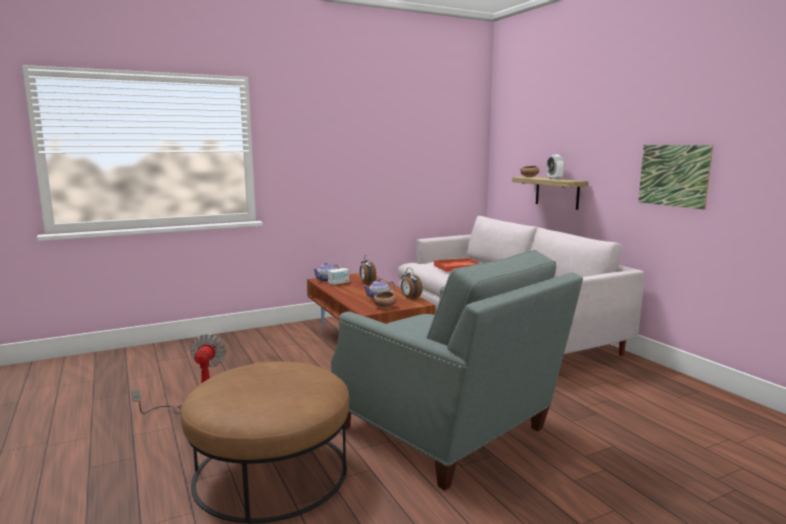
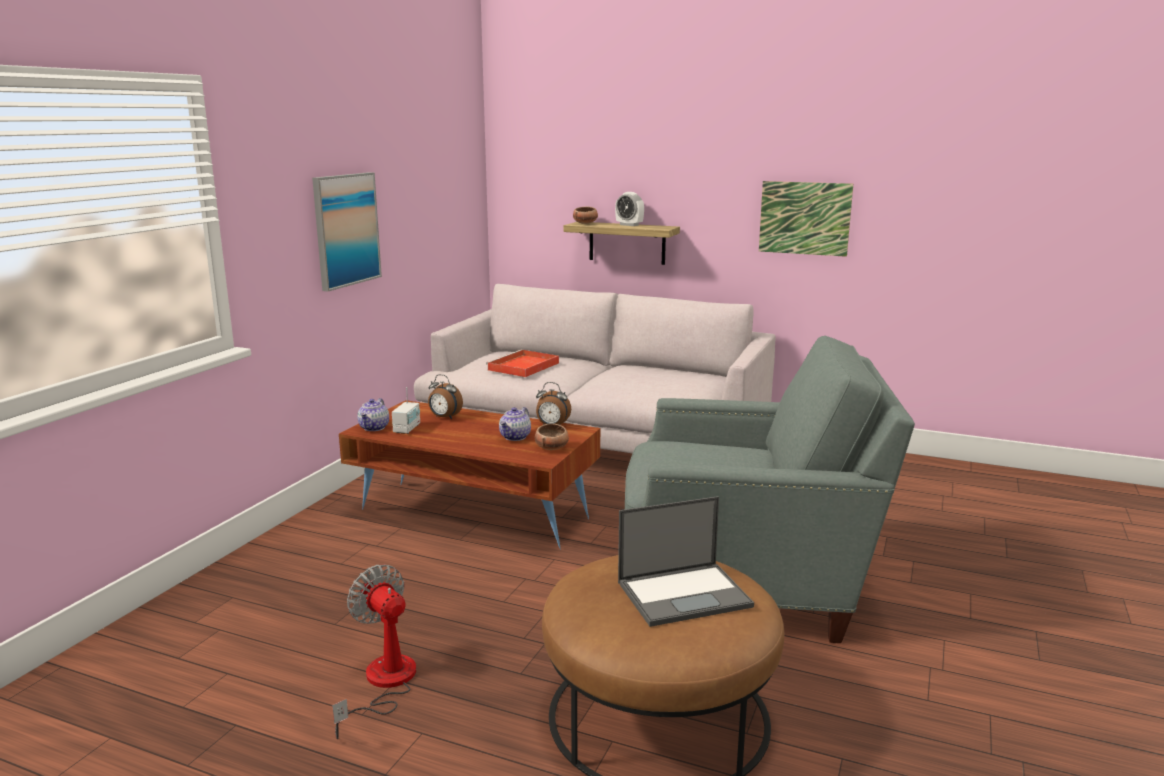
camera: 40 degrees left, 5 degrees up
none -> picture [312,172,382,291]
none -> laptop [618,496,754,627]

